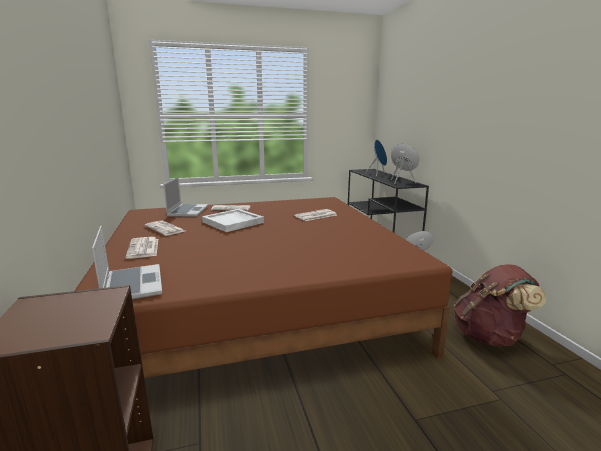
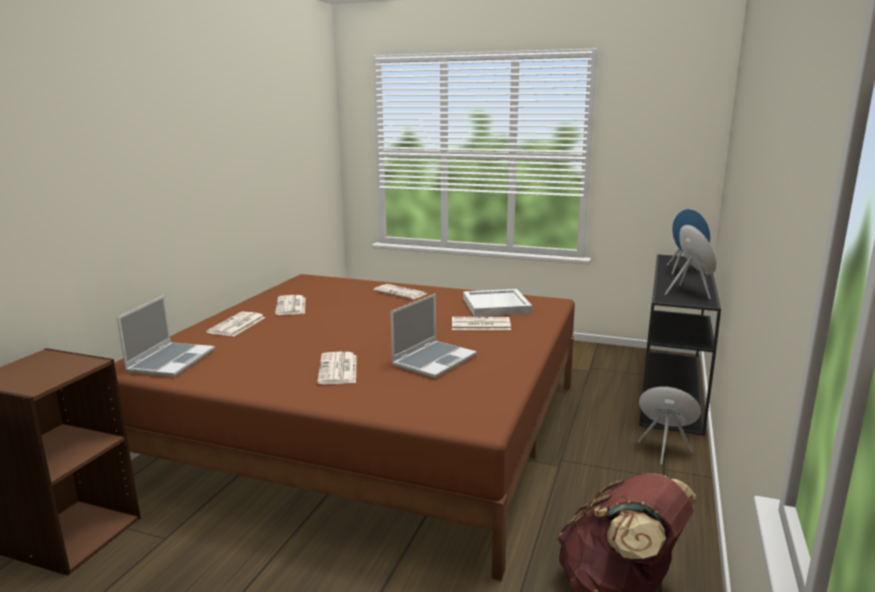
camera: 35 degrees right, 0 degrees up
laptop [163,177,208,217] -> laptop moved to [390,294,477,379]
white tray [202,209,264,232] -> white tray moved to [463,289,532,317]
none -> newspaper [317,352,357,385]

